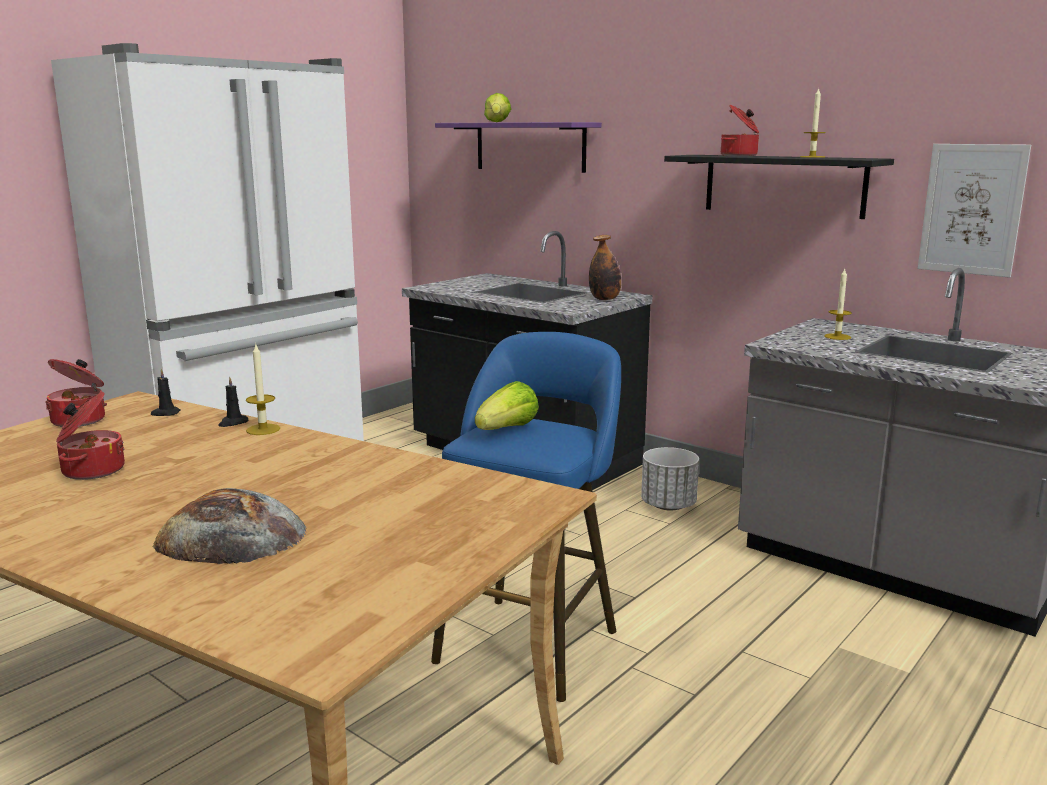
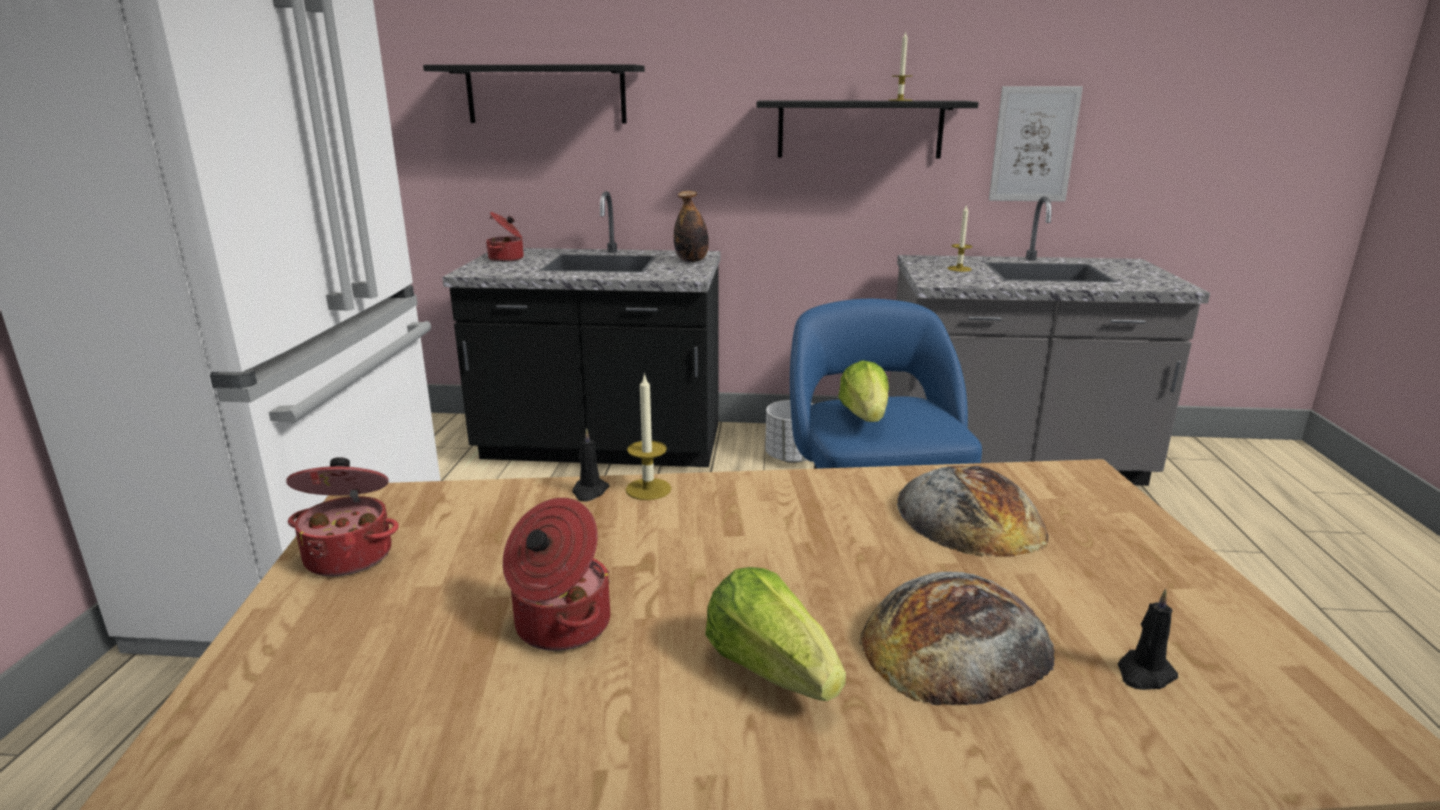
camera: 35 degrees left, 5 degrees up
black candle [151,369,181,416] -> black candle moved to [1118,589,1178,690]
purple shelf [435,122,602,173] -> black shelf [423,64,645,124]
lettuce [484,93,511,122] -> lettuce moved to [705,567,846,701]
cooking pot [721,105,759,156] -> cooking pot moved to [486,212,524,262]
none -> bread [897,466,1049,557]

